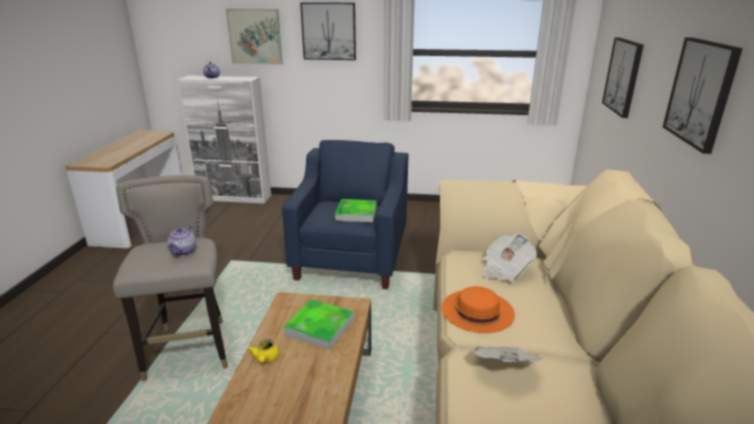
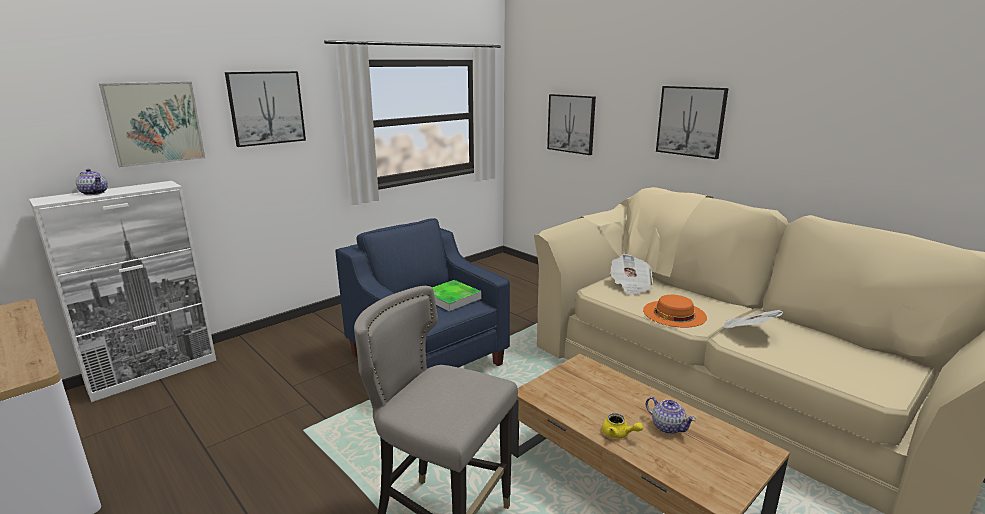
camera: 50 degrees left, 5 degrees down
teapot [167,225,196,256] -> teapot moved to [646,397,696,434]
tray [284,299,354,350] -> none

